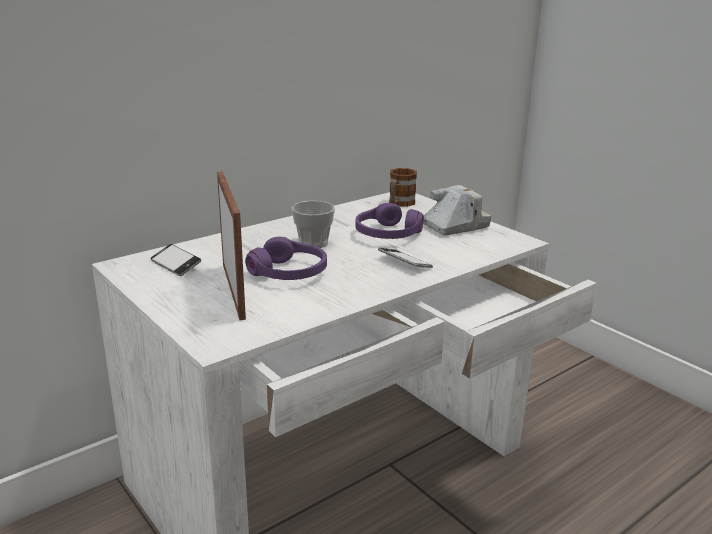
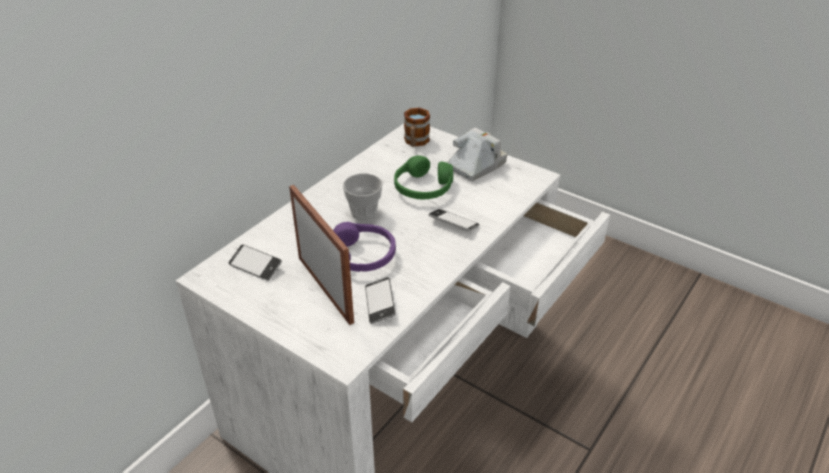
camera: 15 degrees left, 15 degrees up
purple headphones [355,203,424,239] -> green headphones [394,156,453,199]
none -> phone [365,277,396,324]

